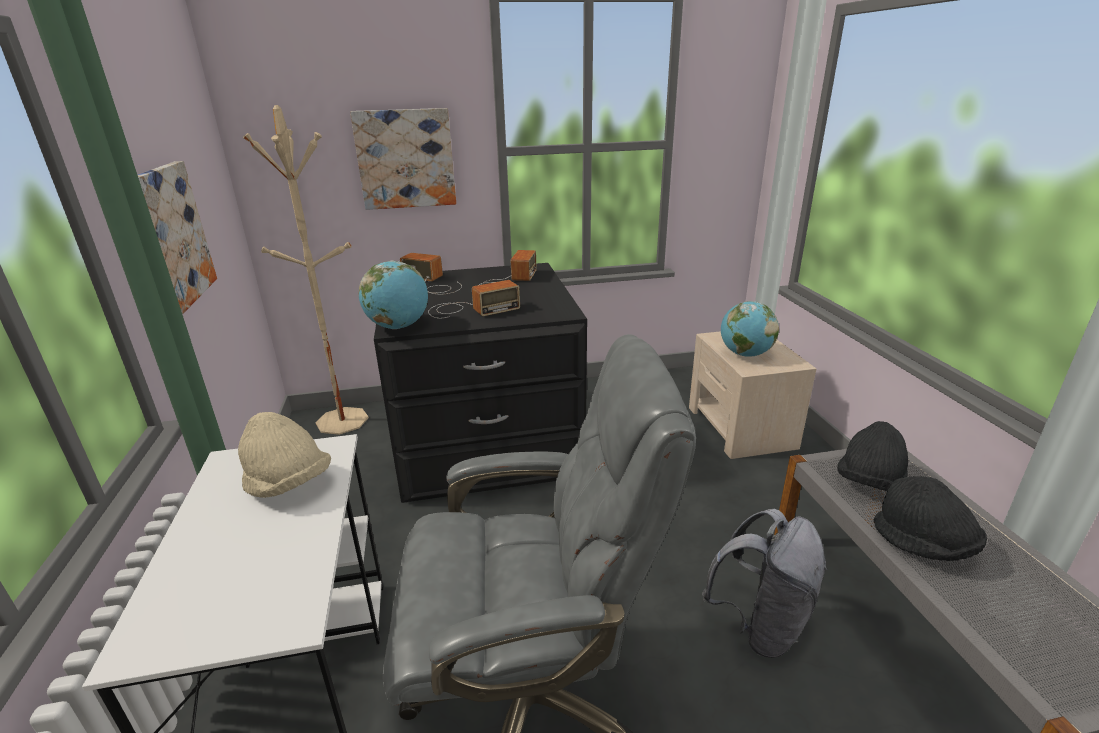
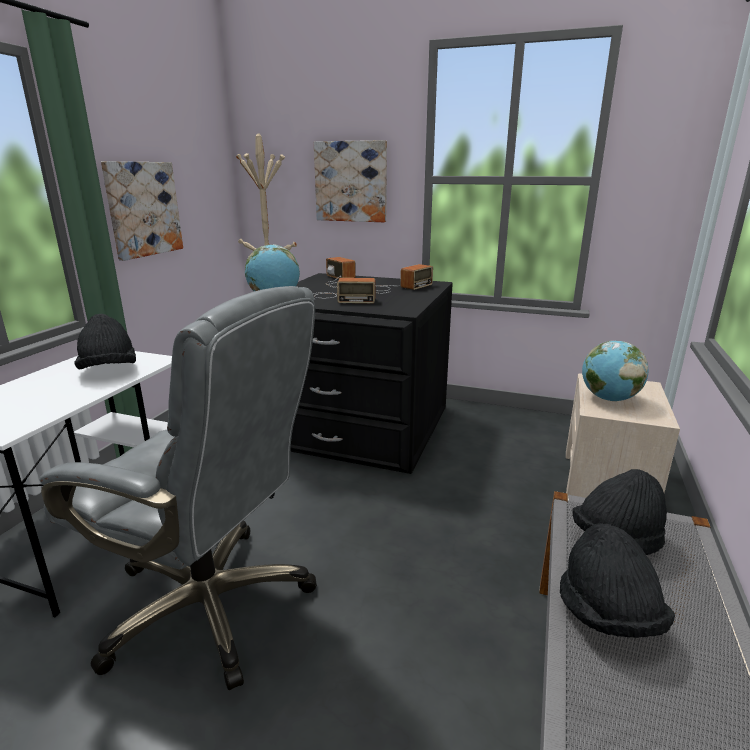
camera: 30 degrees right, 5 degrees down
beige hat [238,412,331,498] -> black hat [74,314,136,369]
grey backpack [702,509,827,658] -> none

